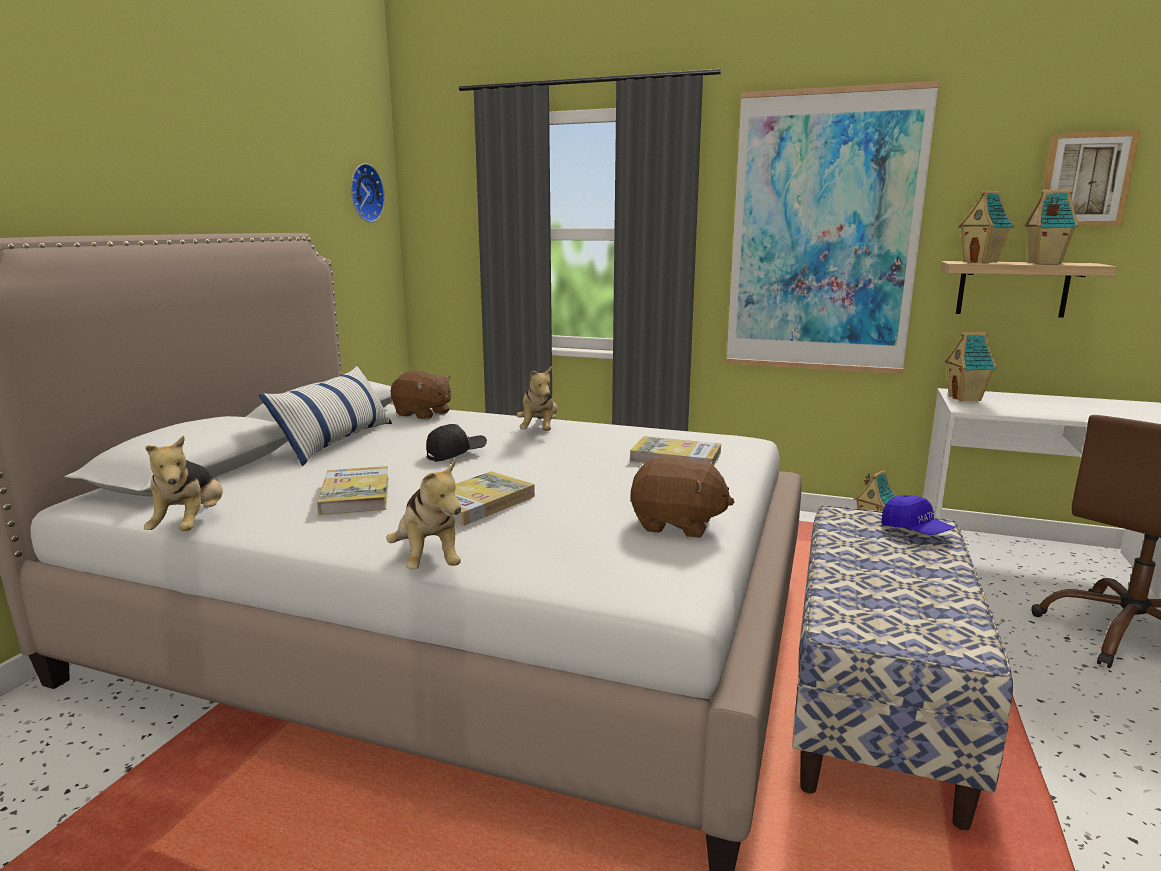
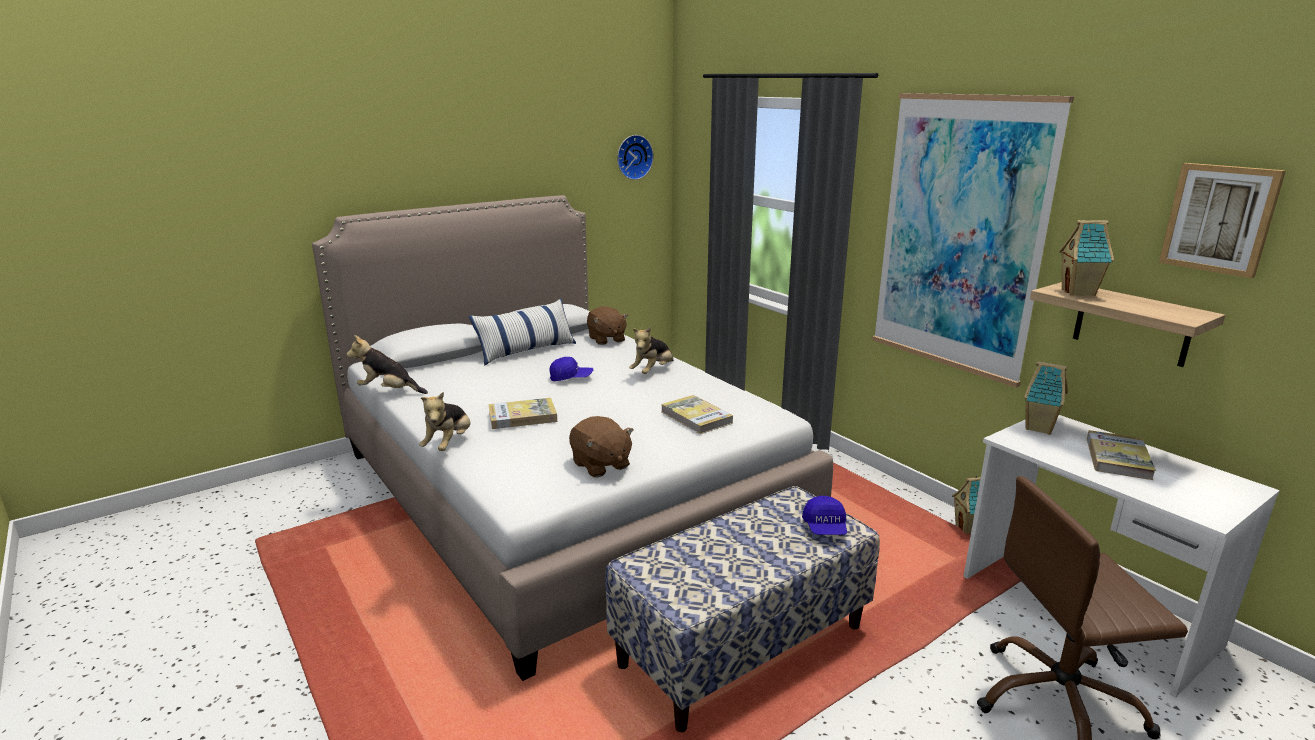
camera: 35 degrees right, 5 degrees up
plush toy [144,435,223,531] -> plush toy turned 75 degrees clockwise [347,335,428,394]
book [317,466,389,515] -> book moved to [1087,430,1156,480]
black cap [426,424,487,462] -> blue cap [550,357,594,381]
toy house [1024,190,1079,264] -> none

